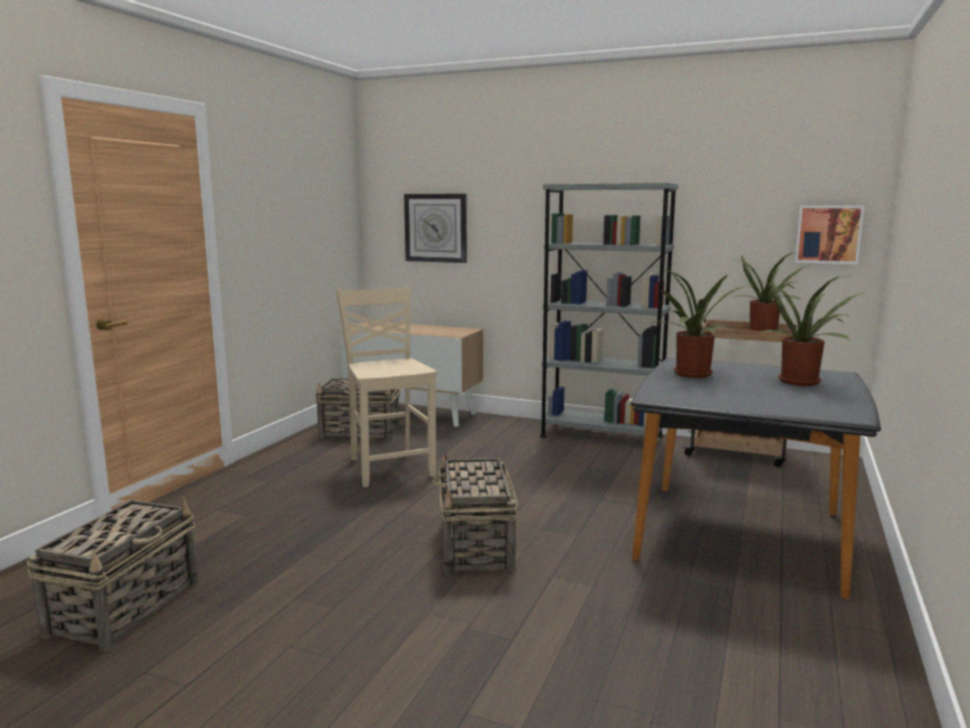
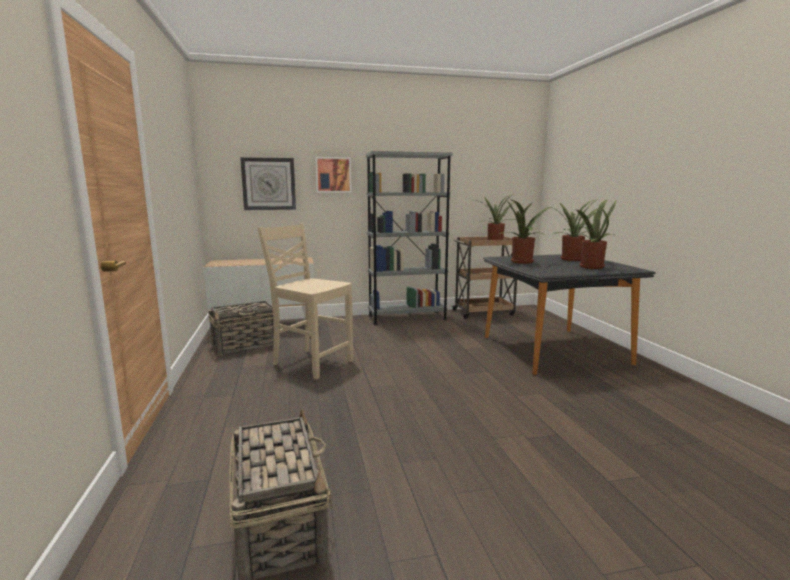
camera: 35 degrees left, 0 degrees up
basket [433,453,518,575] -> none
picture [795,206,864,264] -> picture moved to [315,157,352,193]
none -> potted plant [571,199,617,269]

